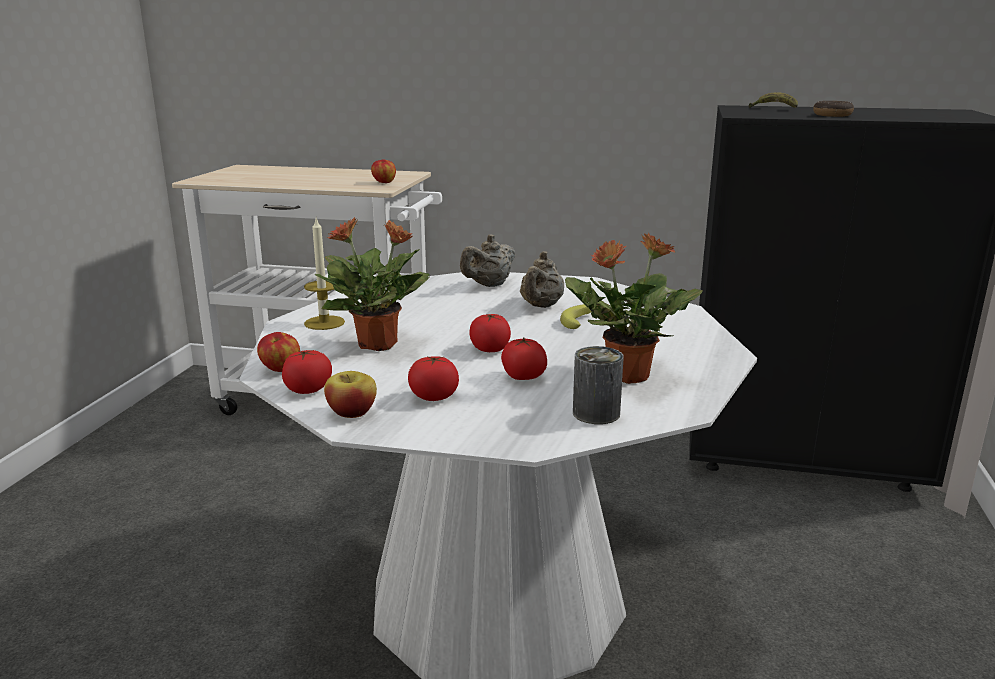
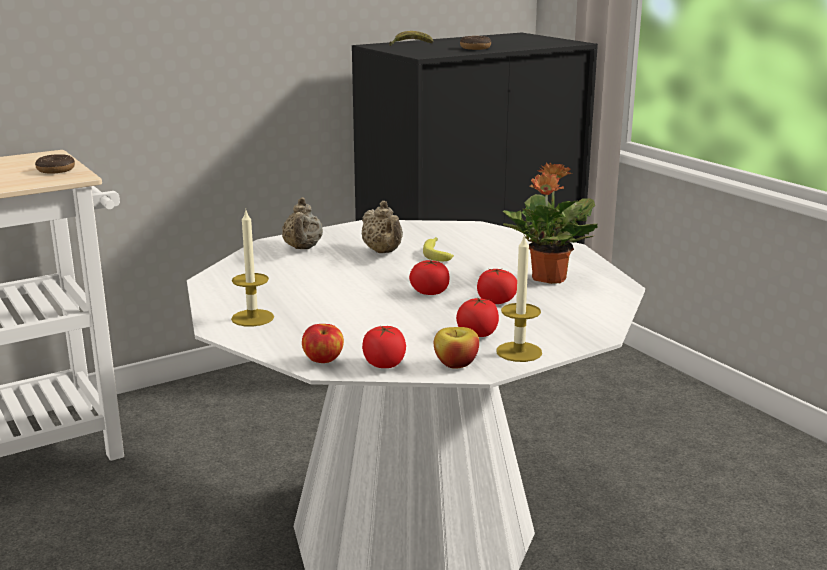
camera: 45 degrees left, 0 degrees up
potted plant [315,217,430,351] -> none
apple [371,159,396,183] -> donut [35,154,75,174]
can [573,346,624,424] -> none
none -> candle [496,234,542,362]

